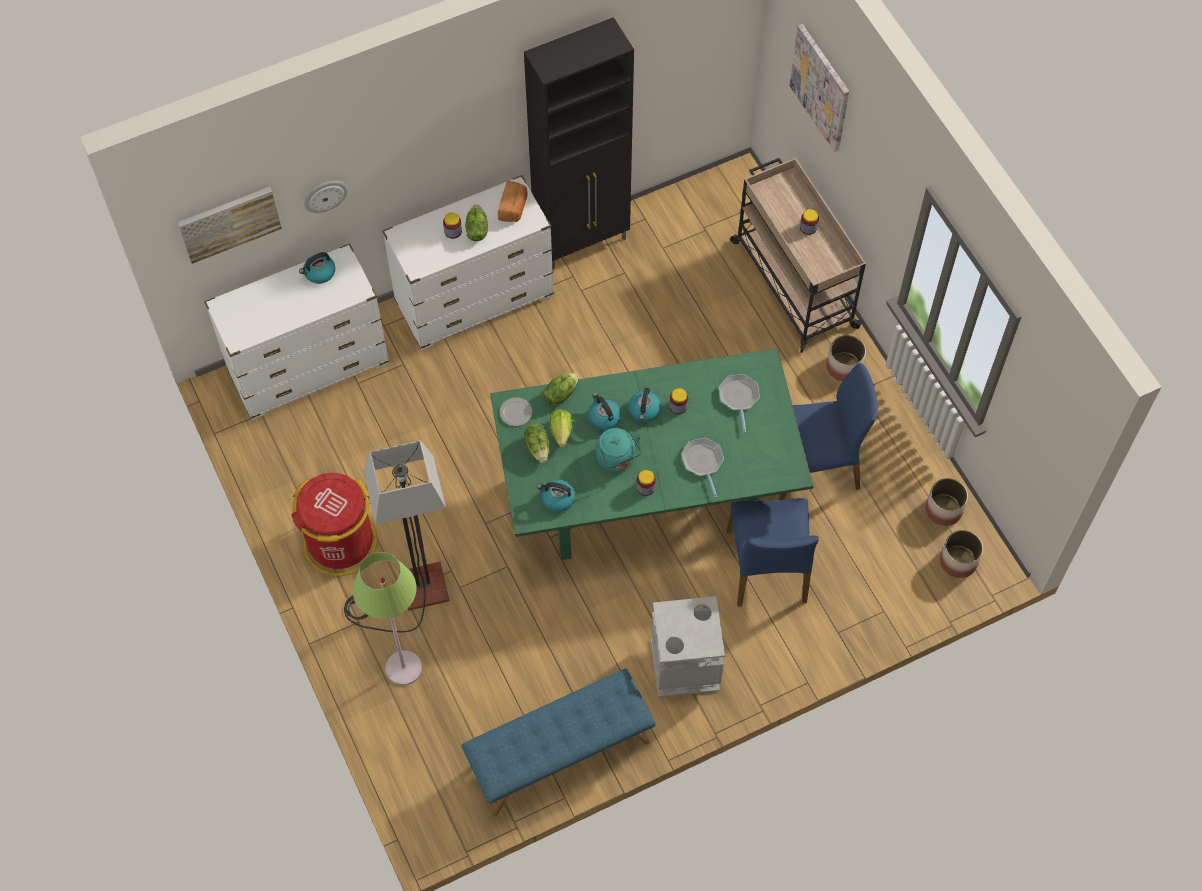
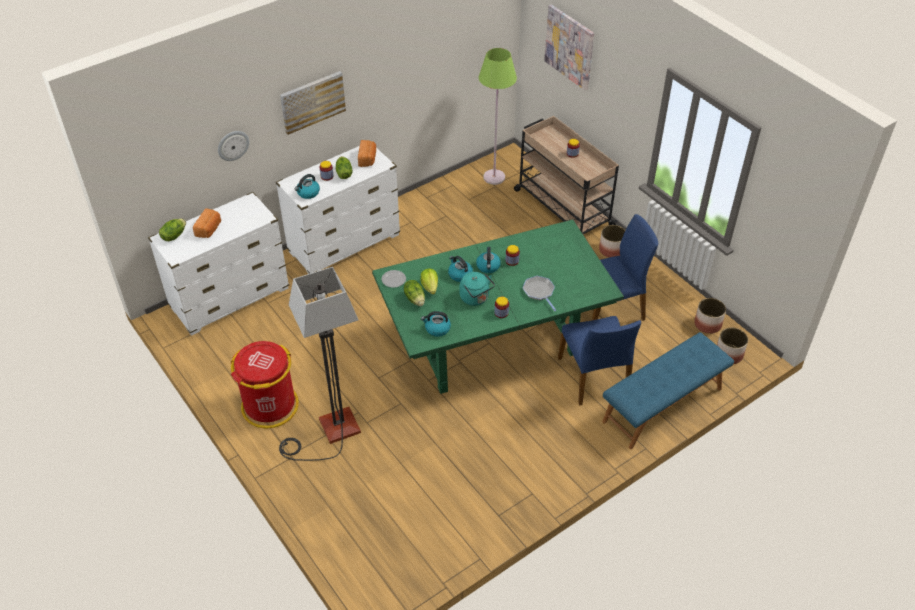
camera: 10 degrees left, 15 degrees down
picture [177,187,282,264] -> picture moved to [280,71,346,135]
kettle [299,252,335,284] -> kettle moved to [295,174,320,199]
green floor lamp [353,552,422,685] -> green floor lamp moved to [479,48,517,185]
blue bench [462,669,656,816] -> blue bench moved to [602,332,734,449]
black cabinet [524,17,634,270] -> none
lettuce [543,373,579,405] -> lettuce moved to [159,219,186,241]
grey trash can [651,596,725,697] -> none
frying pan [719,374,760,433] -> none
none -> bread [193,208,221,238]

